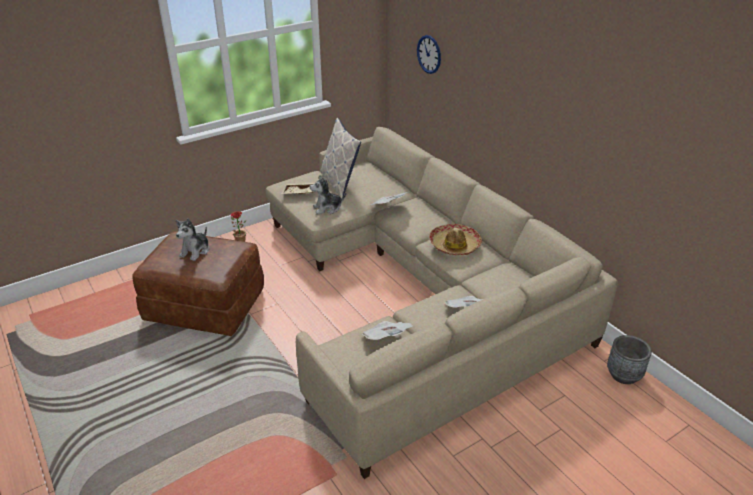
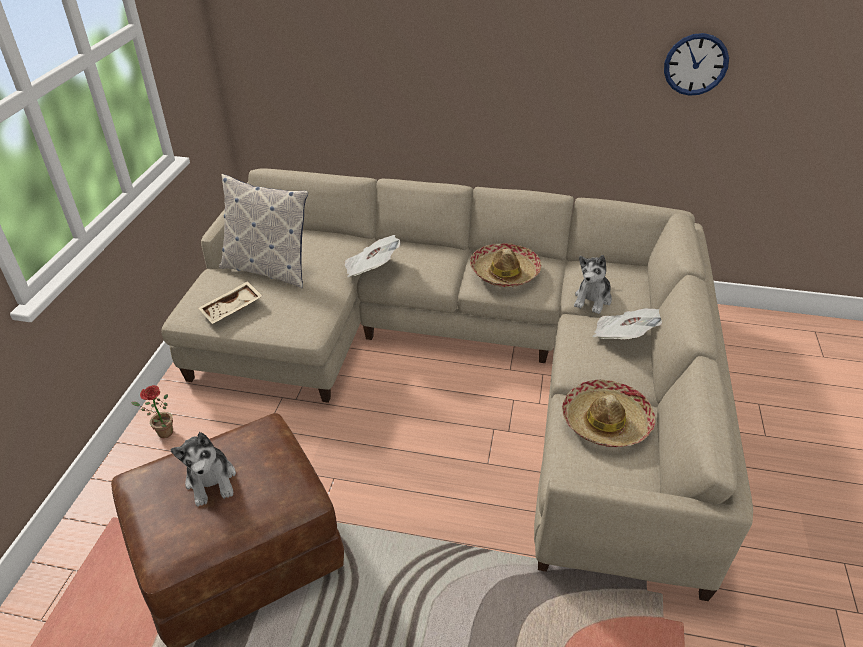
camera: 45 degrees left, 5 degrees up
plush toy [310,175,346,214] -> plush toy moved to [574,255,612,314]
newspaper [361,321,412,340] -> hat [562,379,656,447]
wall clock [417,35,441,74] -> wall clock moved to [664,33,729,96]
grey planter [607,335,652,384] -> none

